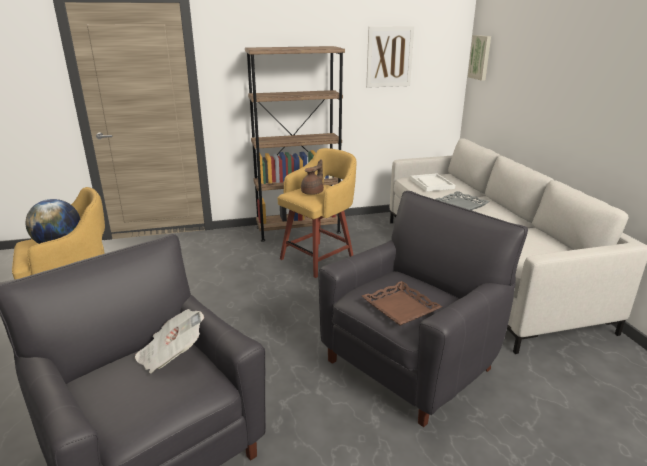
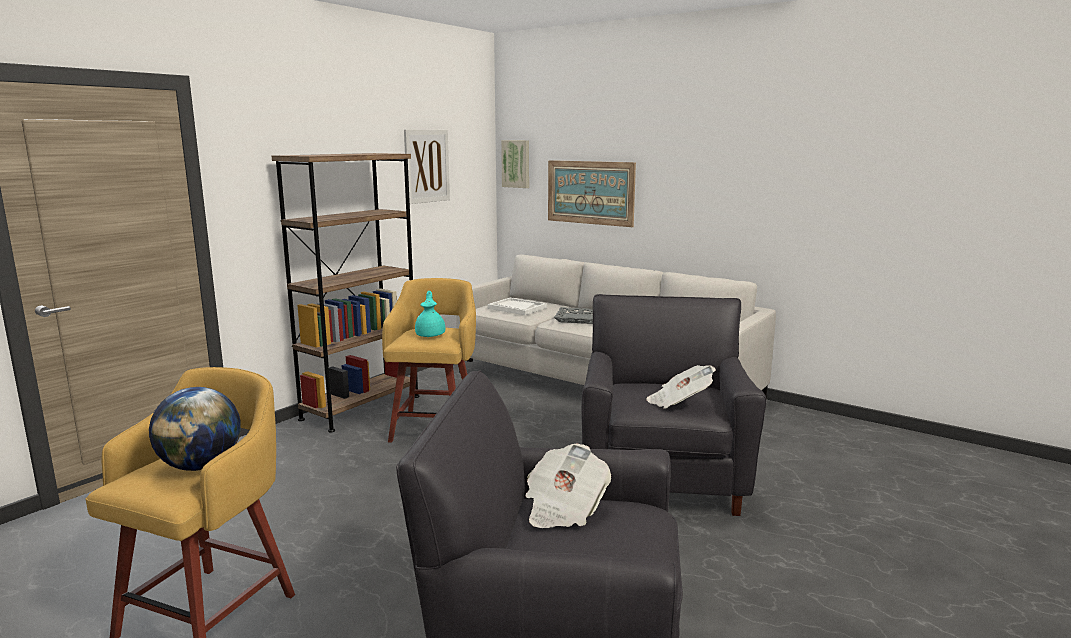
camera: 40 degrees left, 10 degrees down
brown teapot [301,159,324,195] -> turquoise teapot [415,291,445,337]
brown tray [362,281,442,326] -> newspaper [646,365,716,409]
none -> picture [548,160,636,227]

